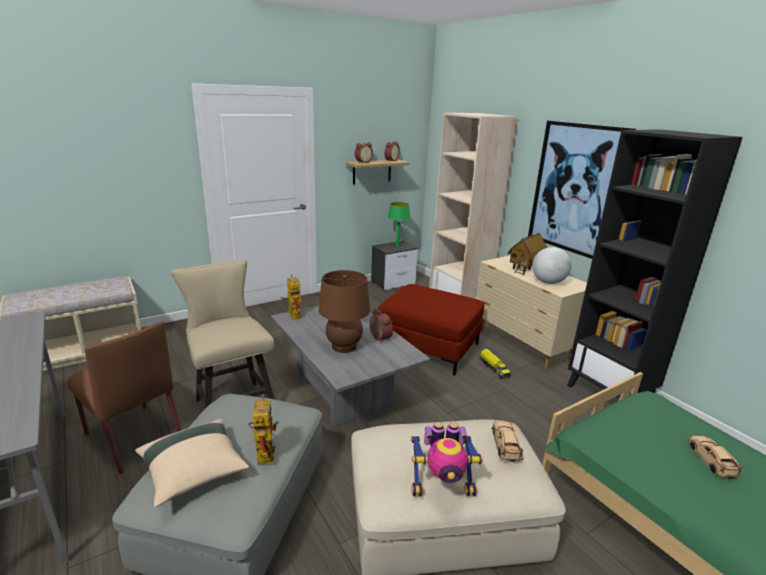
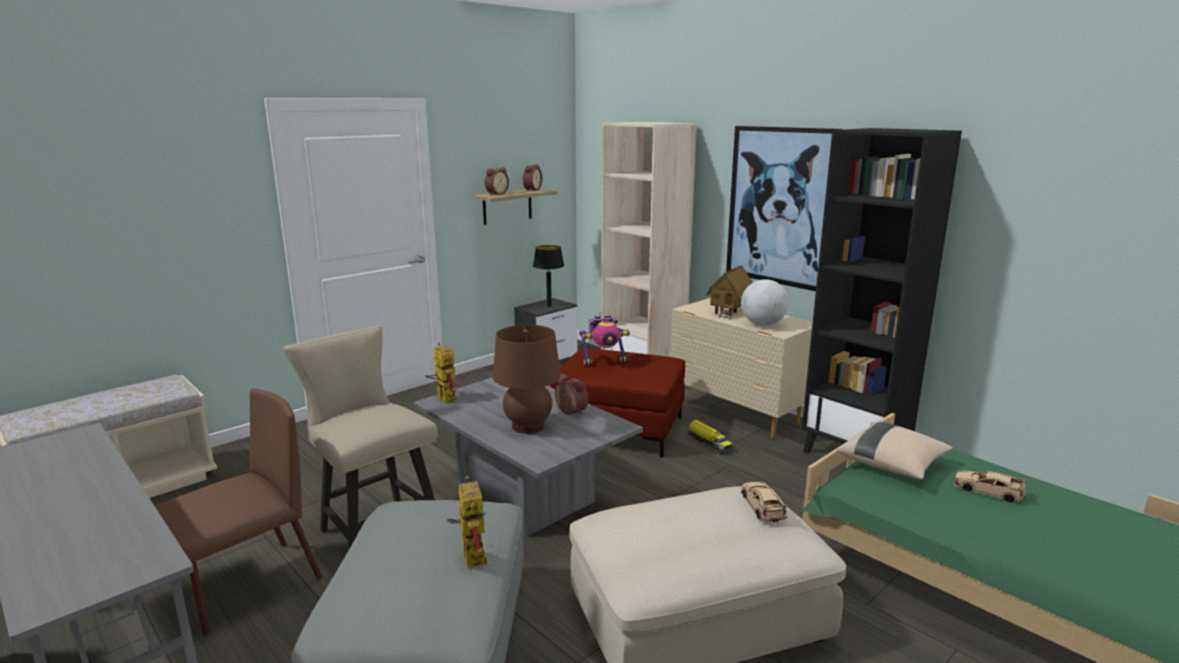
camera: 10 degrees left, 5 degrees down
brown chair [67,321,181,474] -> brown chair turned 75 degrees counterclockwise [155,388,322,635]
beige pillow [135,419,249,507] -> beige pillow moved to [836,421,953,479]
green table lamp [387,202,411,247] -> black table lamp [533,245,564,307]
toy robot [411,422,483,496] -> toy robot moved to [579,314,630,366]
beige toy car [687,435,744,479] -> beige toy car turned 45 degrees counterclockwise [954,470,1027,502]

